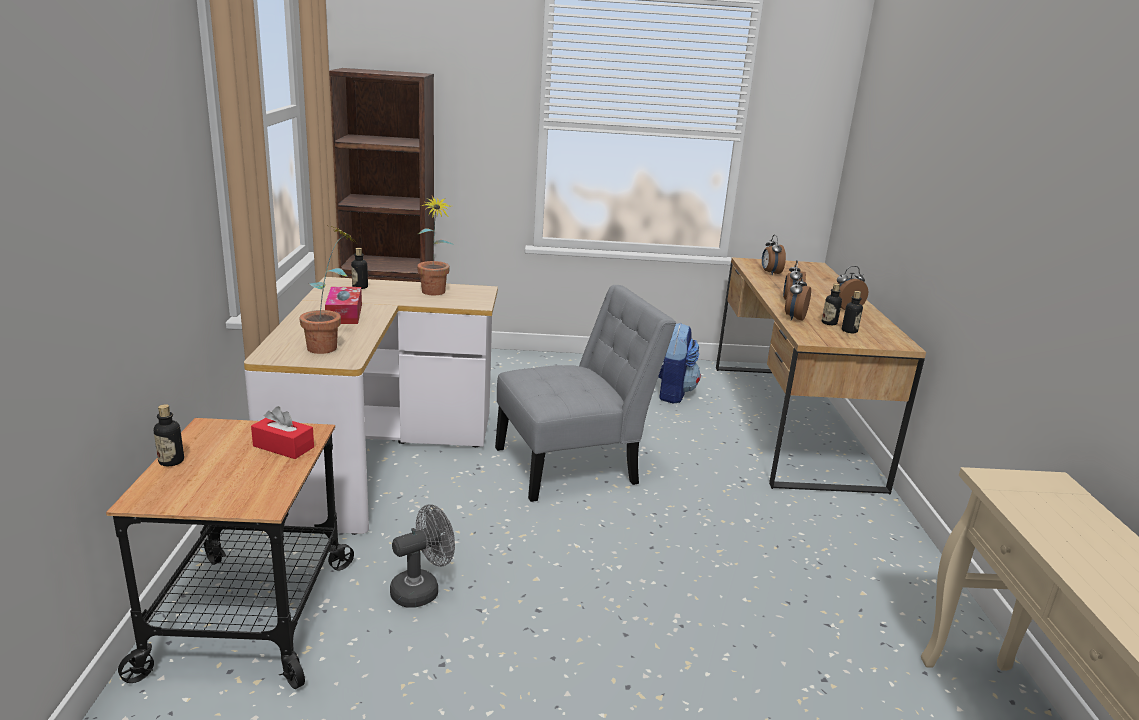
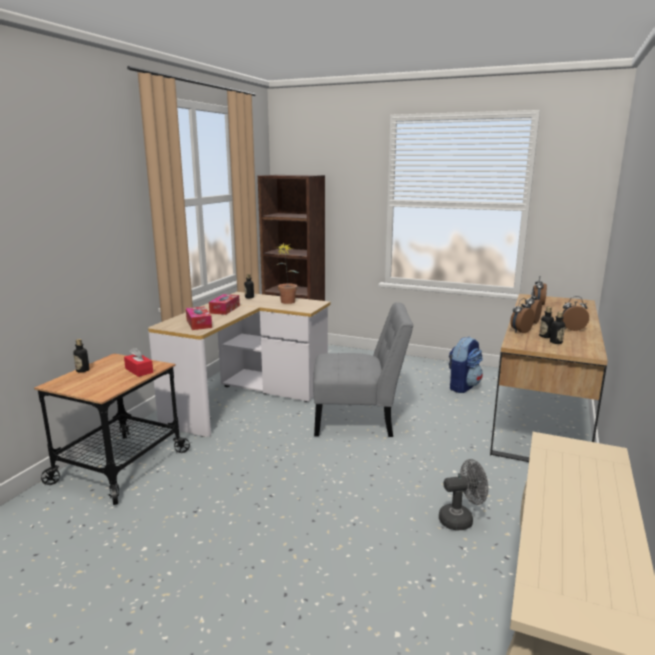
camera: 25 degrees right, 5 degrees down
potted plant [299,226,356,354] -> tissue box [186,306,212,330]
grey fan [390,504,455,608] -> grey fan moved to [439,459,488,531]

